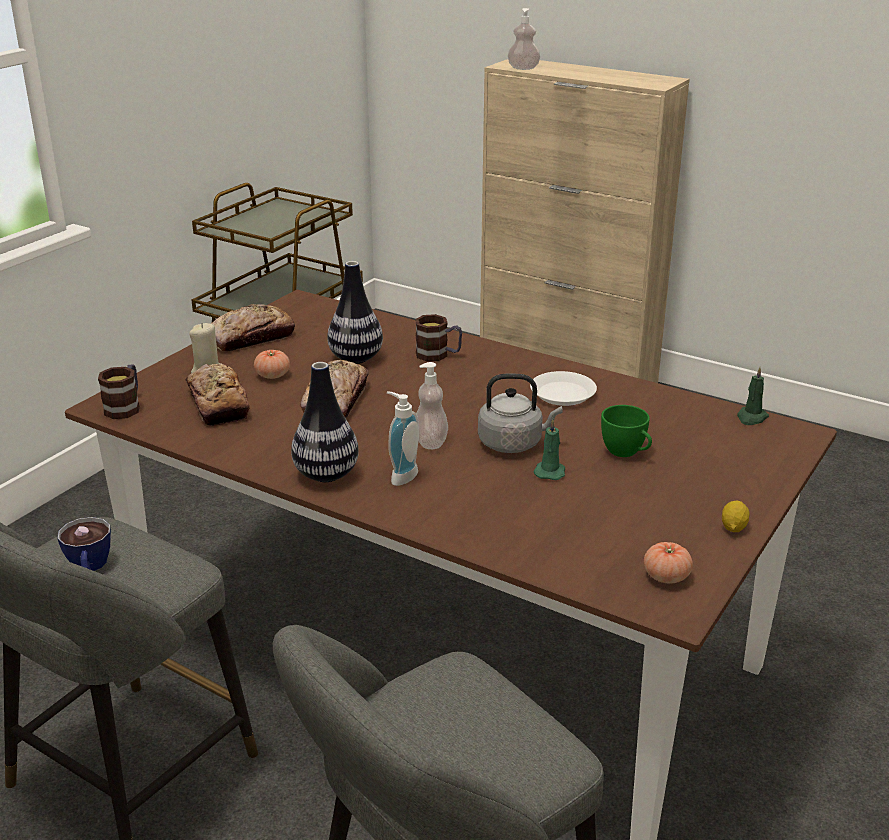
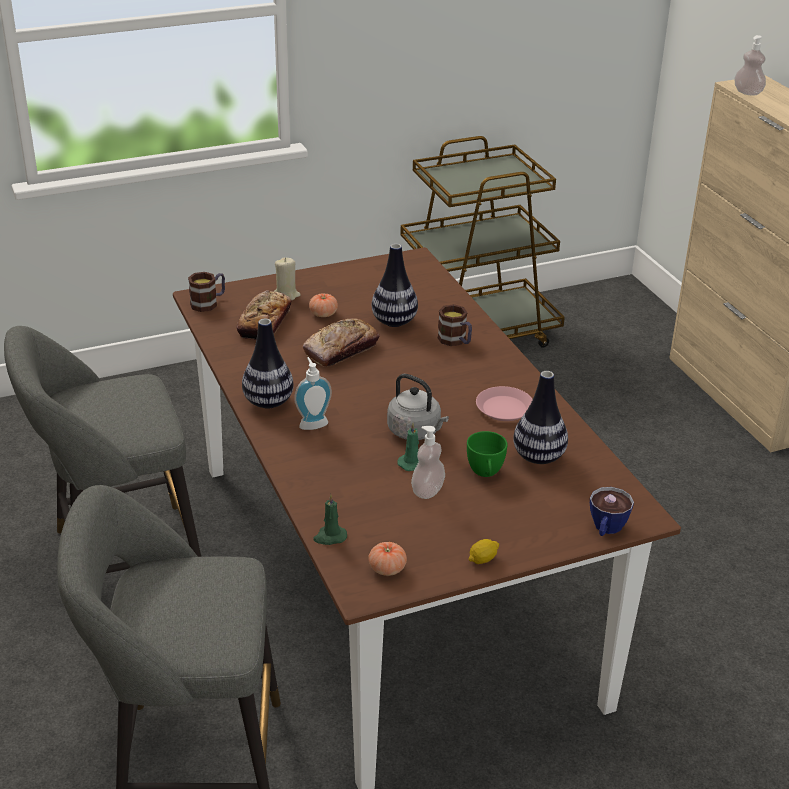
camera: 35 degrees right, 5 degrees up
cup [58,517,111,571] -> cup moved to [590,487,634,536]
bread [211,304,295,352] -> none
soap dispenser [416,362,448,449] -> soap dispenser moved to [411,426,445,499]
white plate [530,371,597,406] -> pink plate [476,386,533,421]
green candle [737,367,769,425] -> green candle moved to [313,494,347,545]
none -> vase [514,371,568,464]

